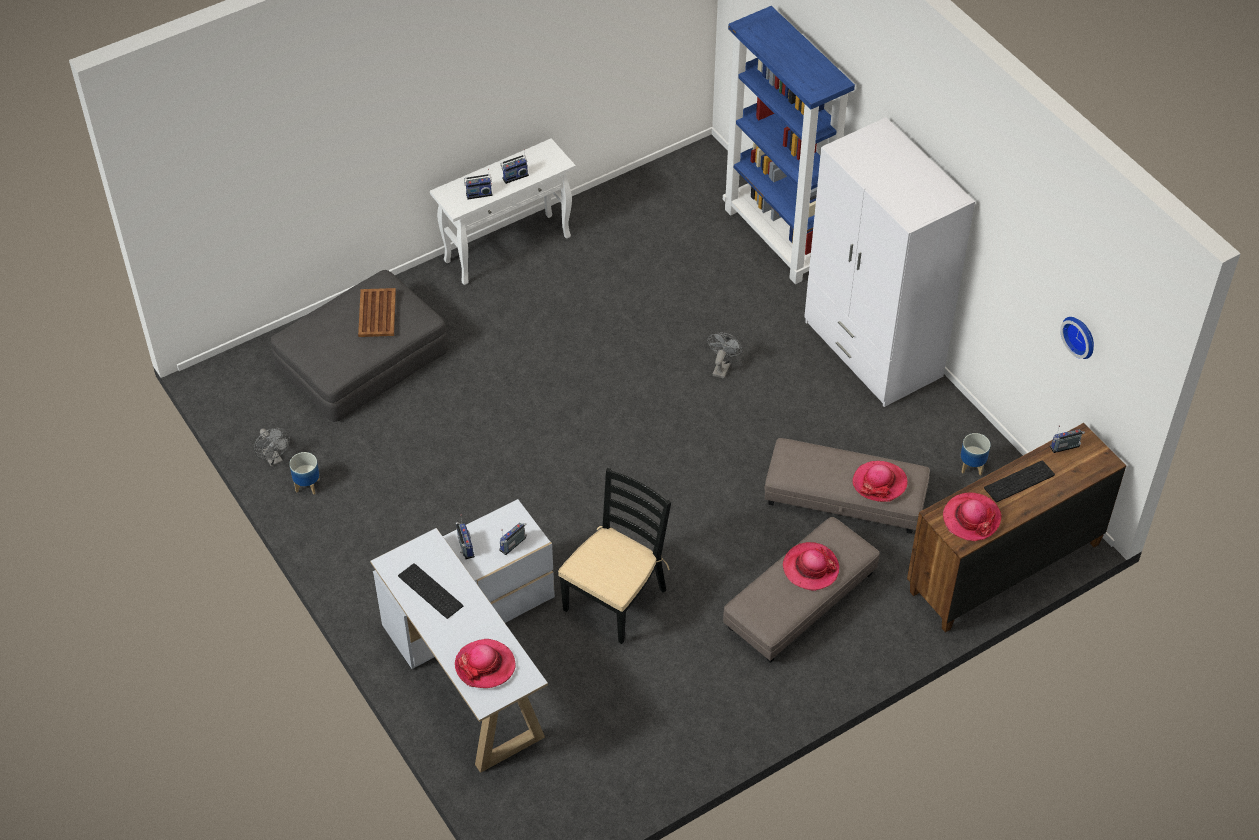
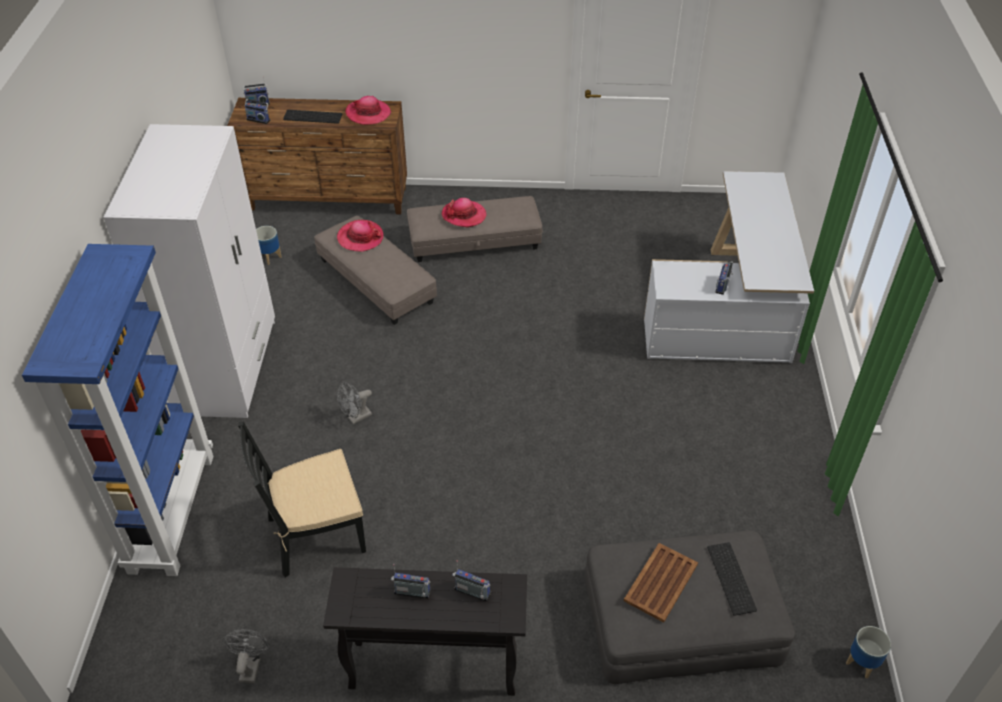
camera: 145 degrees left, 5 degrees down
grey fan [254,428,290,466] -> grey fan moved to [222,629,270,683]
planter [289,452,320,495] -> planter moved to [846,626,891,678]
keyboard [398,563,463,619] -> keyboard moved to [707,542,757,616]
white console table [430,138,576,285] -> black console table [323,567,527,696]
hat [455,639,515,688] -> none
radio [499,523,527,555] -> radio moved to [242,76,270,105]
black chair [558,468,671,644] -> black chair moved to [238,422,366,578]
wall clock [1060,317,1094,359] -> none

